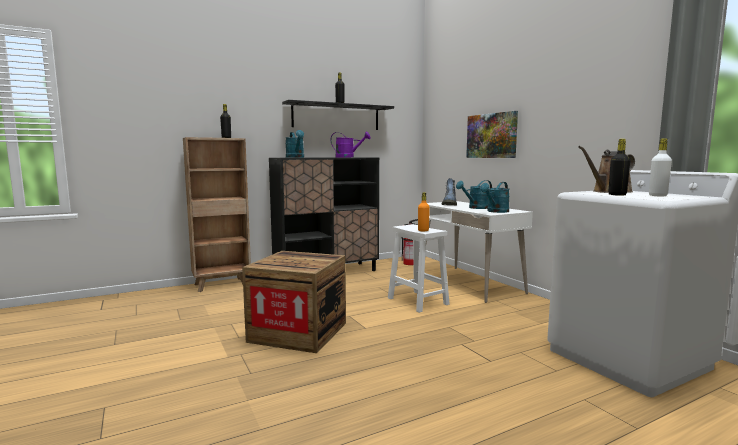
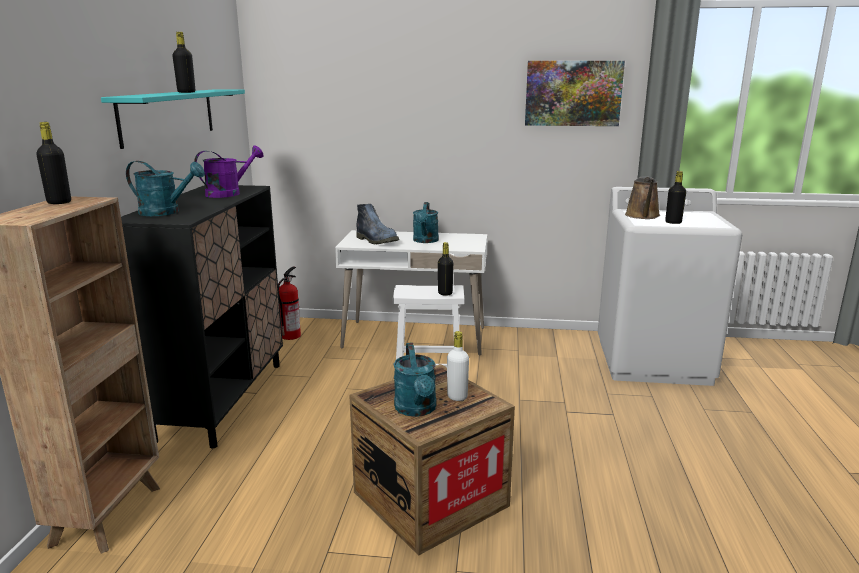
camera: 55 degrees left, 10 degrees up
black shelf [282,100,394,130] -> turquoise shelf [101,89,245,149]
orange bottle [418,192,430,231] -> black bottle [438,242,453,296]
picture [466,111,518,158] -> picture moved to [525,61,625,126]
turquoise watering can [480,182,509,213] -> turquoise watering can moved to [393,343,436,417]
white bottle [649,138,672,196] -> white bottle moved to [447,331,469,401]

